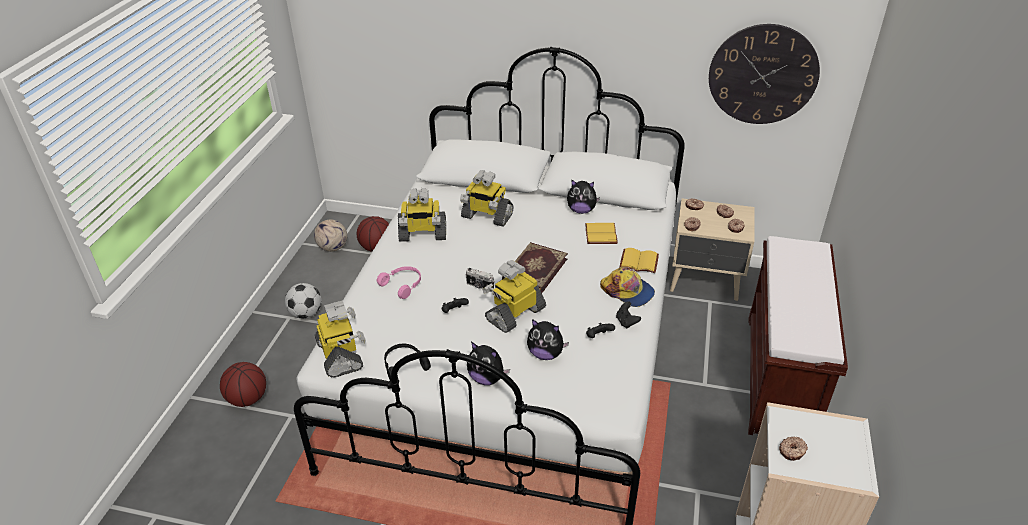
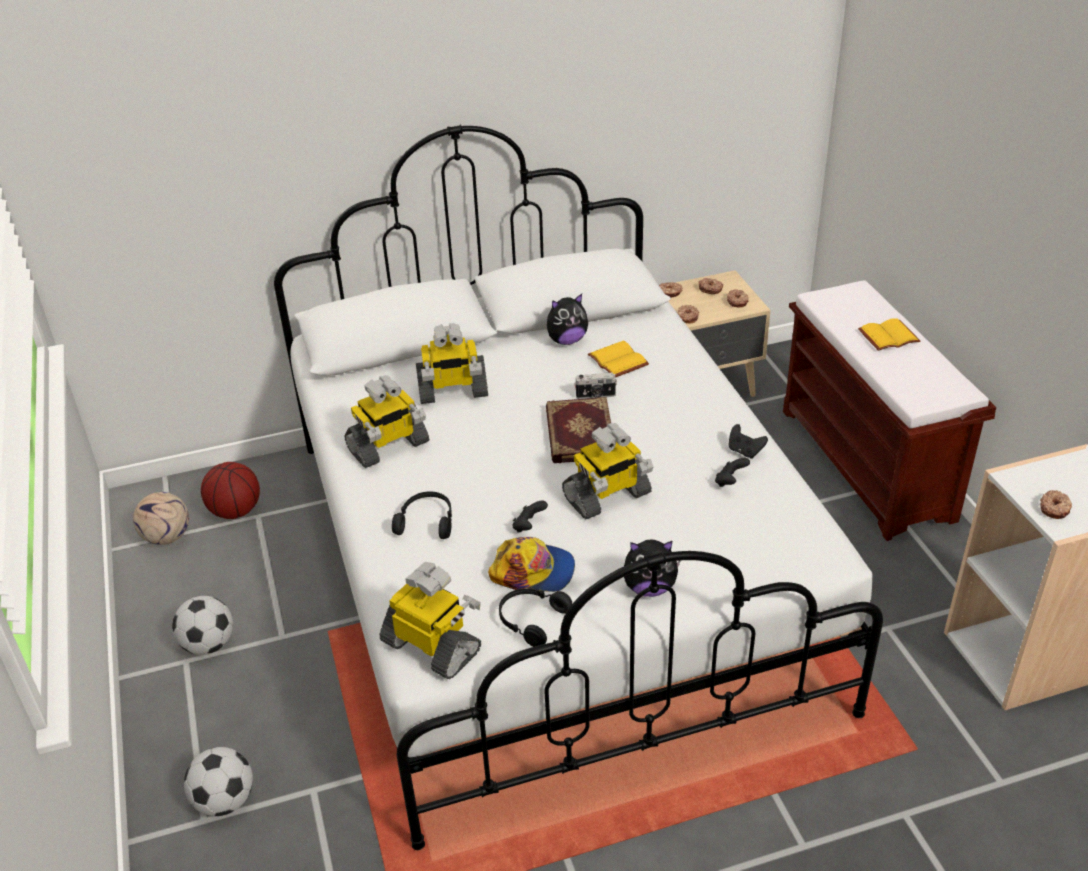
camera: 30 degrees left, 0 degrees up
basketball [220,362,266,407] -> football [184,747,253,816]
pink headphones [377,266,421,299] -> black headphones [392,491,452,539]
camera [466,268,494,292] -> camera moved to [574,372,617,399]
toy robot [482,260,546,333] -> toy robot turned 135 degrees counterclockwise [562,423,653,520]
plush toy [527,319,569,360] -> none
cap [600,267,655,307] -> cap moved to [488,537,575,592]
yellow book [619,248,659,273] -> yellow book moved to [858,318,920,351]
wall clock [709,24,820,124] -> none

